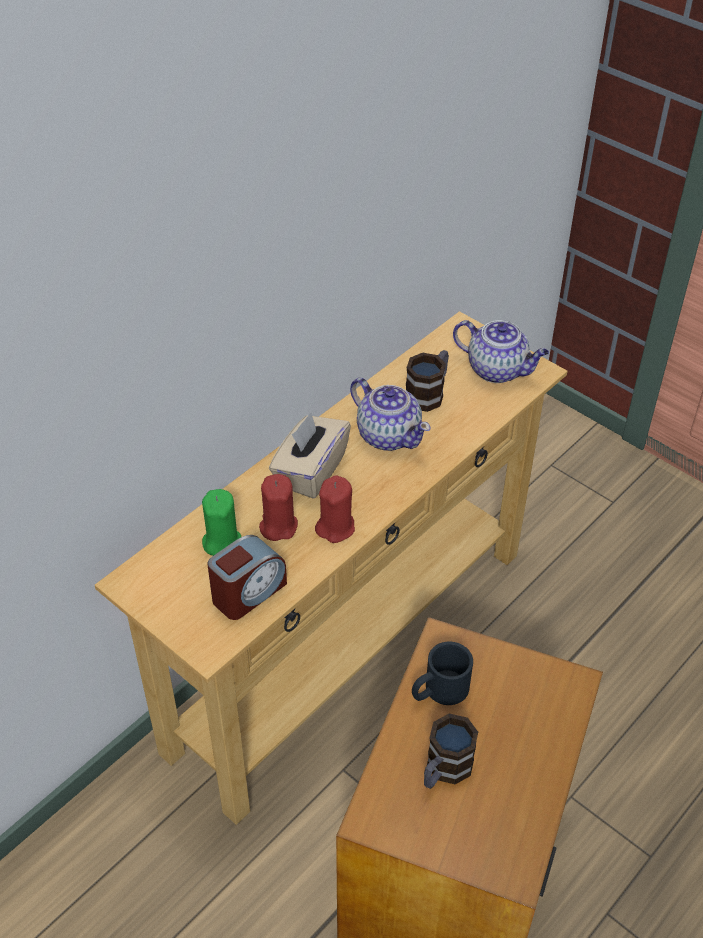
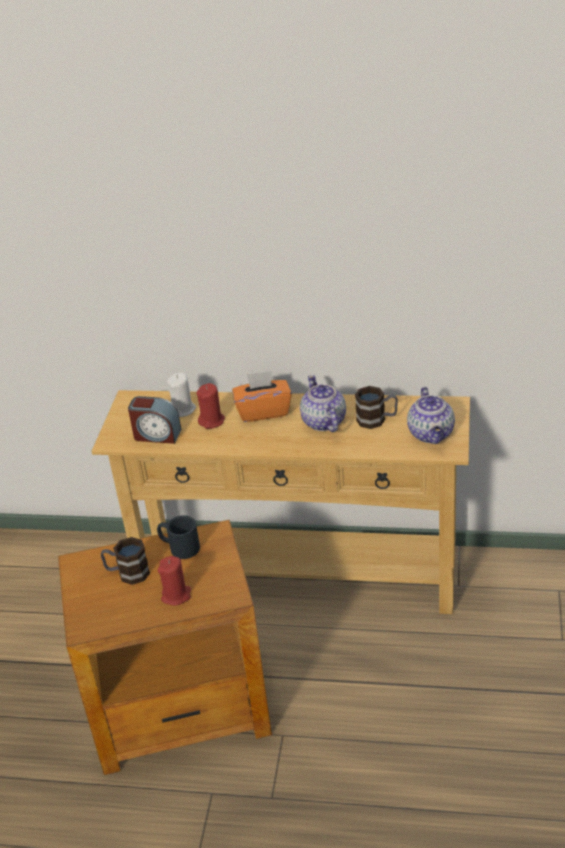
camera: 60 degrees right, 10 degrees down
green candle [202,489,241,556] -> white candle [167,372,196,417]
beige tissue box [269,412,351,499] -> orange tissue box [232,371,292,422]
red candle [315,475,355,543] -> red candle moved to [158,556,191,606]
teapot [350,378,431,451] -> teapot turned 150 degrees clockwise [300,375,346,432]

